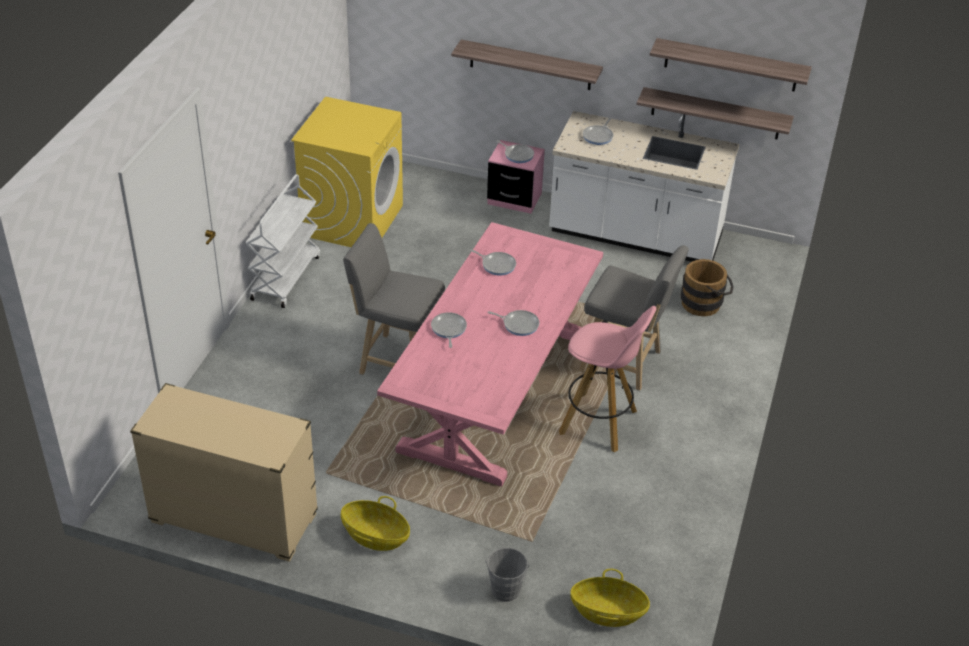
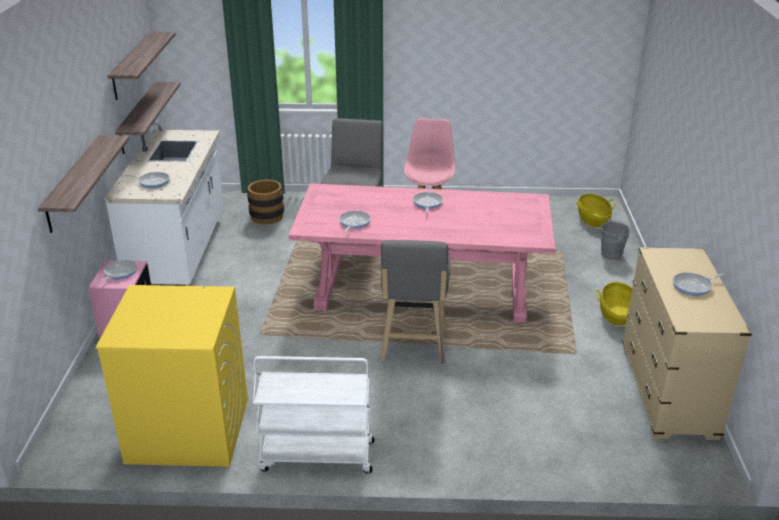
camera: 105 degrees left, 10 degrees down
frying pan [431,312,467,348] -> frying pan moved to [673,272,725,296]

